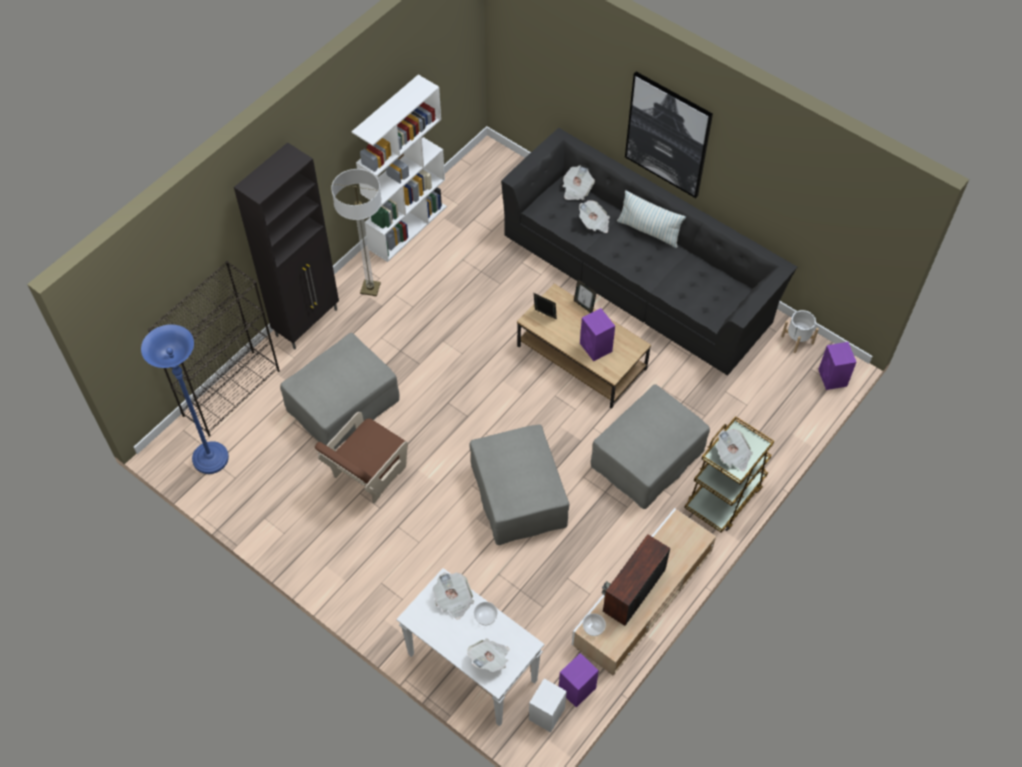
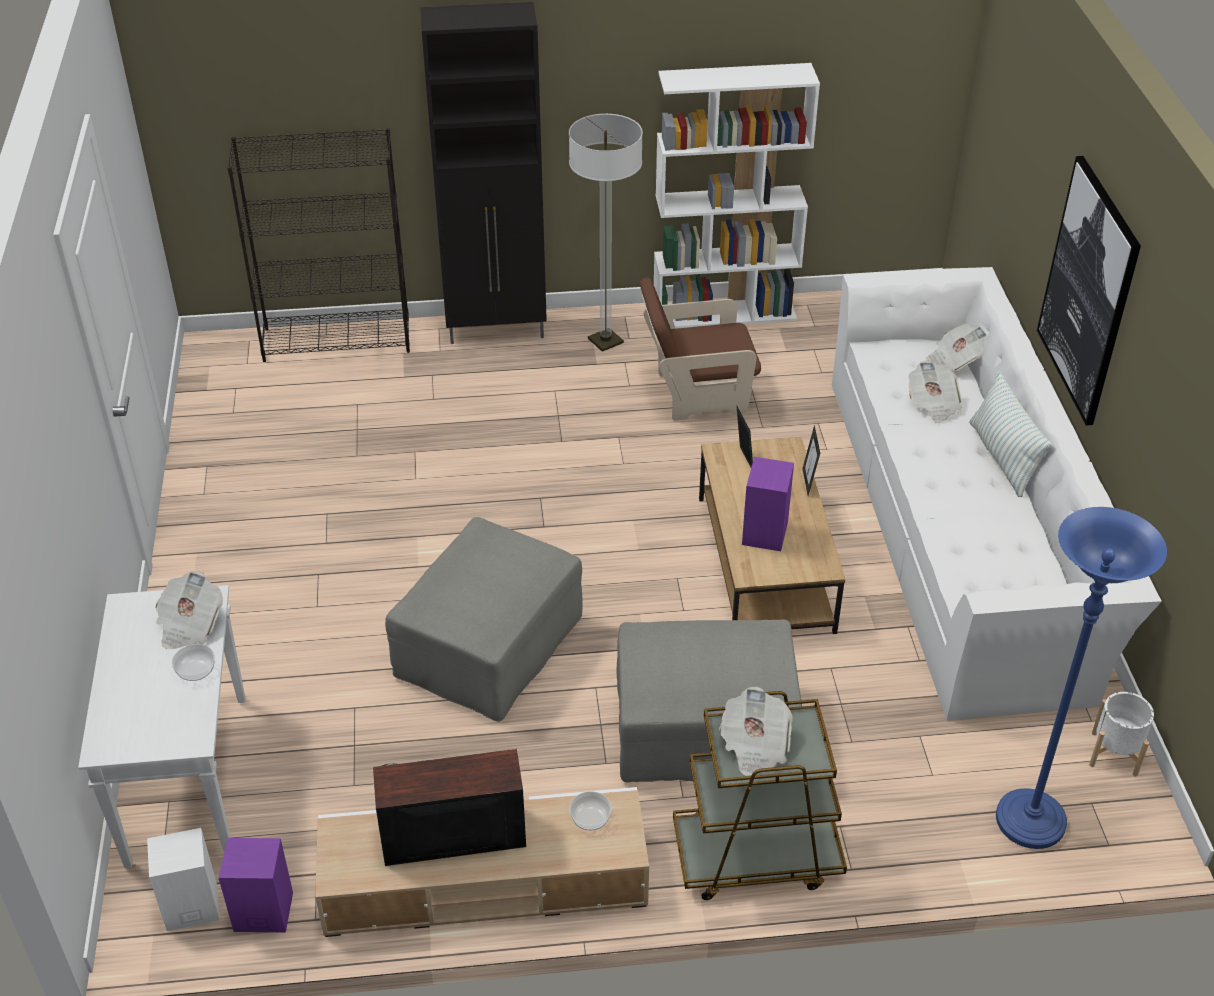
camera: 45 degrees right, 15 degrees down
blue floor lamp [141,324,229,474] -> blue floor lamp moved to [996,507,1167,849]
grey ottoman [280,333,399,449] -> none
brown armchair [315,412,408,504] -> brown armchair moved to [640,277,761,420]
newspaper [467,638,510,672] -> none
black sofa [501,128,797,376] -> white sofa [832,267,1162,720]
bowl [583,613,606,636] -> bowl moved to [569,791,612,830]
purple speaker [818,342,857,390] -> none

